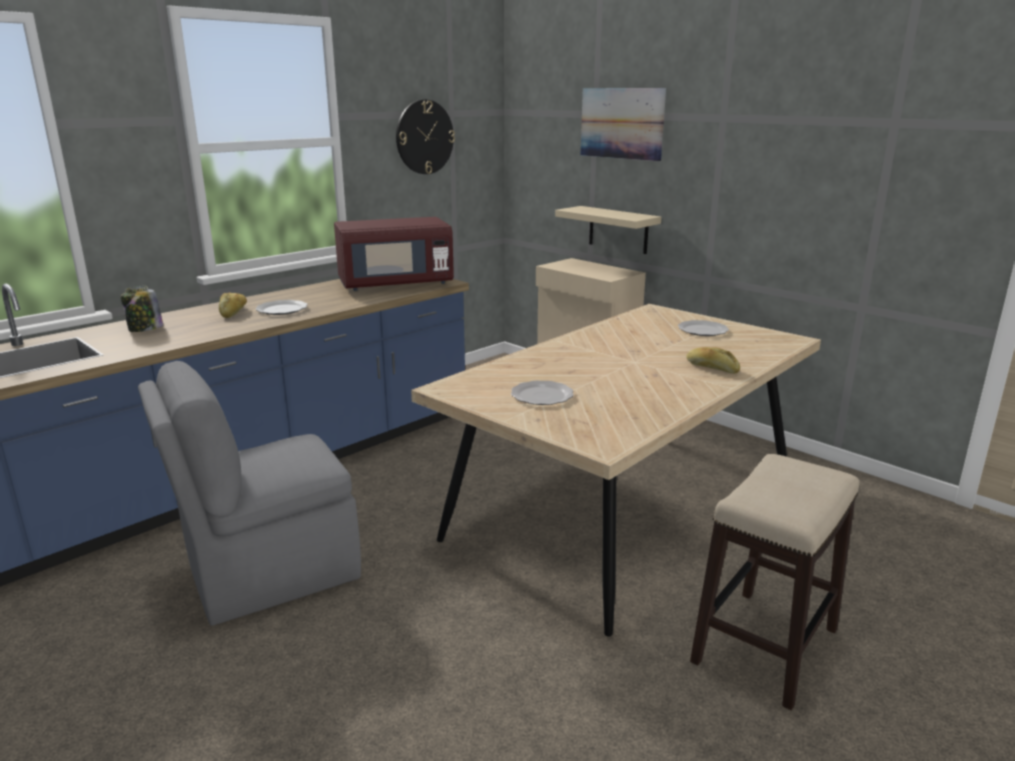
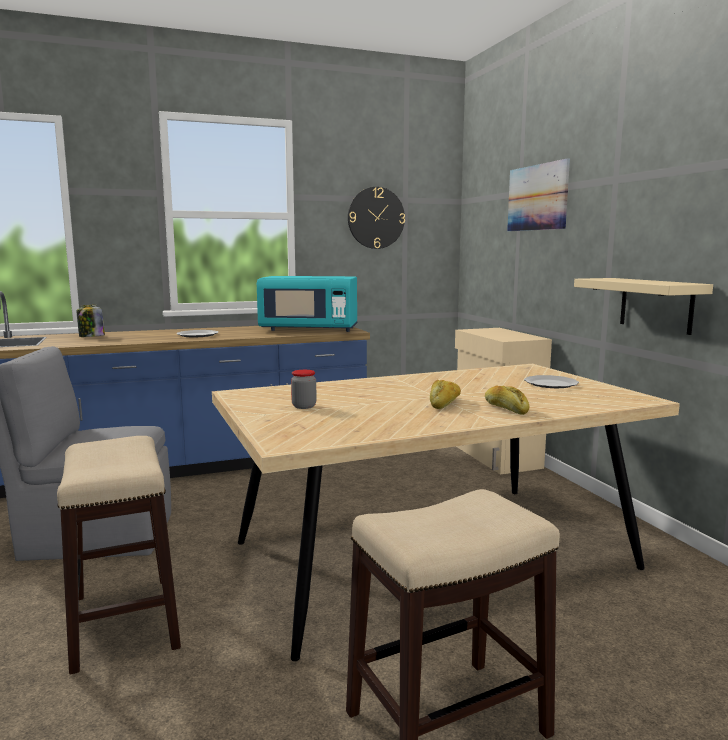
camera: 25 degrees right, 10 degrees down
bread [219,292,247,318] -> bread moved to [430,380,461,409]
red microwave [334,217,454,291] -> turquoise microwave [257,276,357,332]
plate [511,380,574,405] -> jar [291,370,317,409]
beige shelf [555,206,661,254] -> beige shelf moved to [574,278,713,335]
none -> stool [57,436,181,675]

